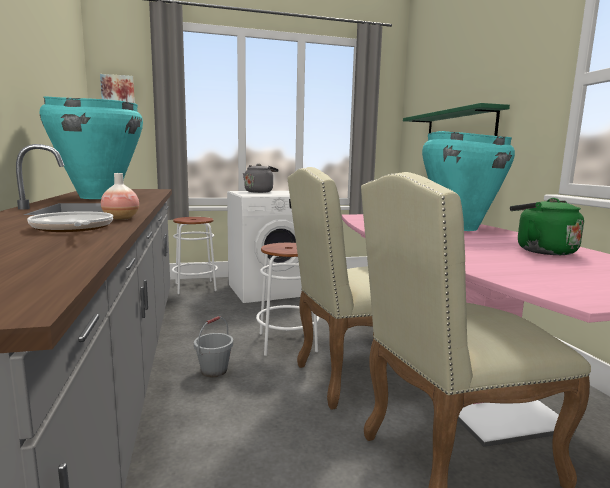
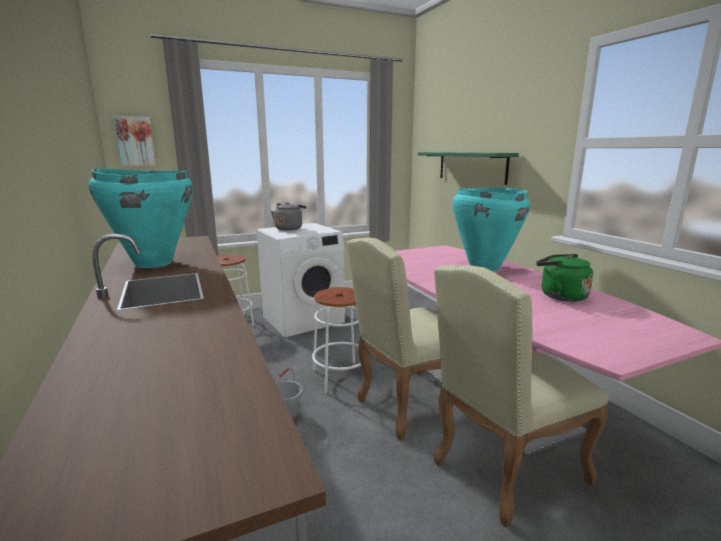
camera: 10 degrees left, 5 degrees up
frying pan [27,211,113,232] -> none
vase [101,173,139,220] -> none

